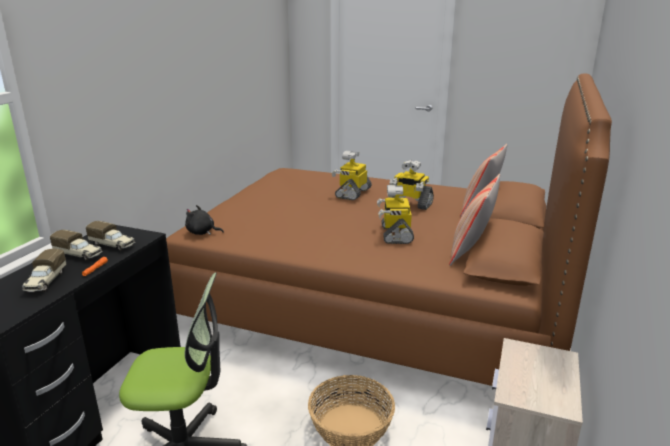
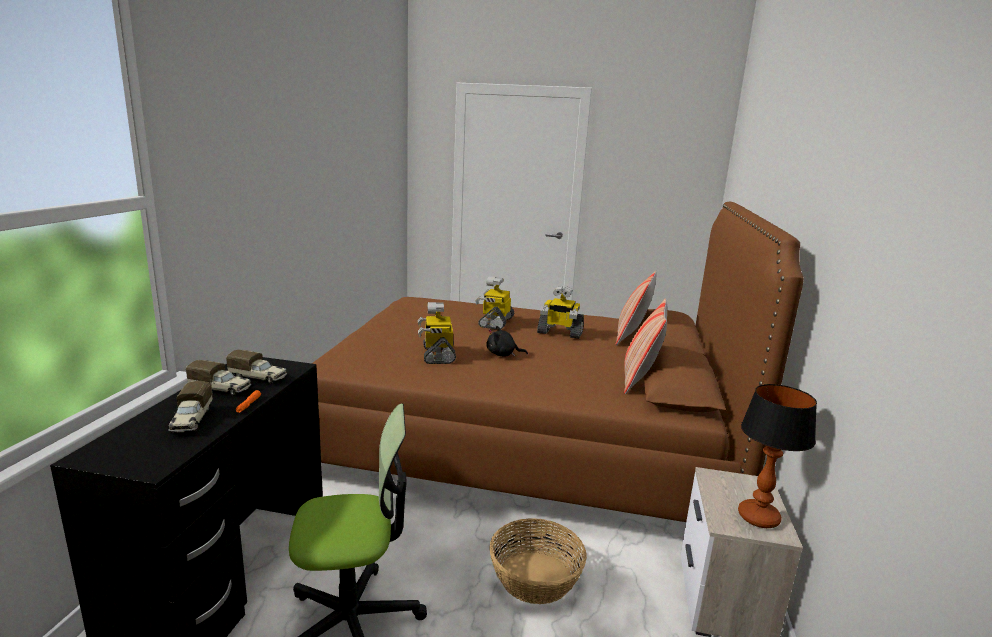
camera: 10 degrees left, 5 degrees down
black plush toy [185,205,224,235] -> black plush toy moved to [486,326,528,357]
toy robot [377,185,414,244] -> toy robot moved to [418,302,456,364]
none -> table lamp [738,384,817,528]

